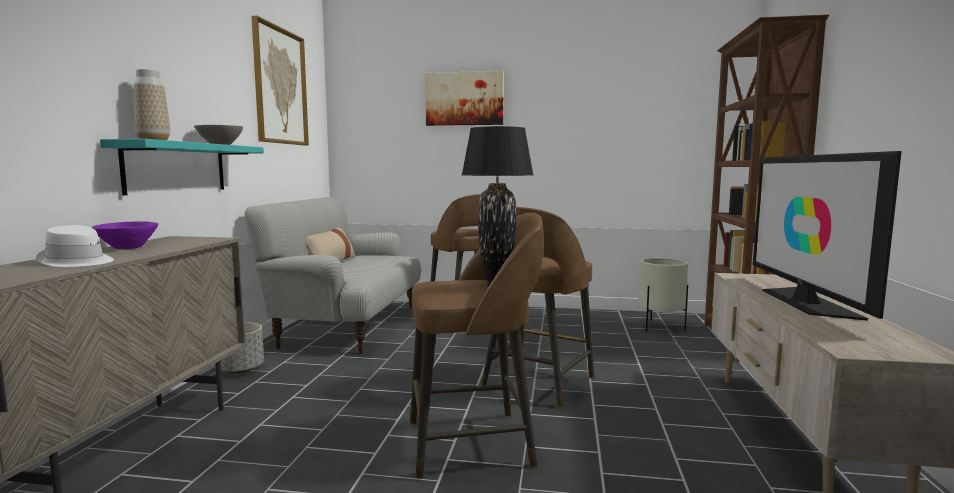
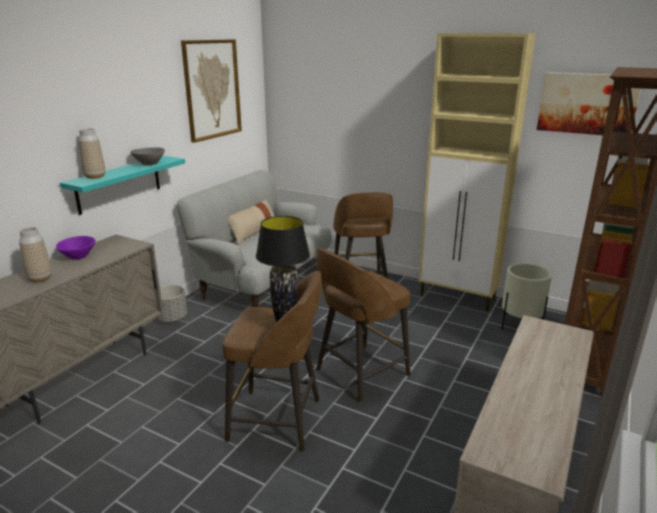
camera: 20 degrees right, 15 degrees up
white hat [36,225,114,267] -> vase [19,227,52,282]
picture [425,71,504,126] -> picture moved to [537,72,641,135]
television [753,151,902,321] -> none
none -> beige cabinet [419,33,536,311]

